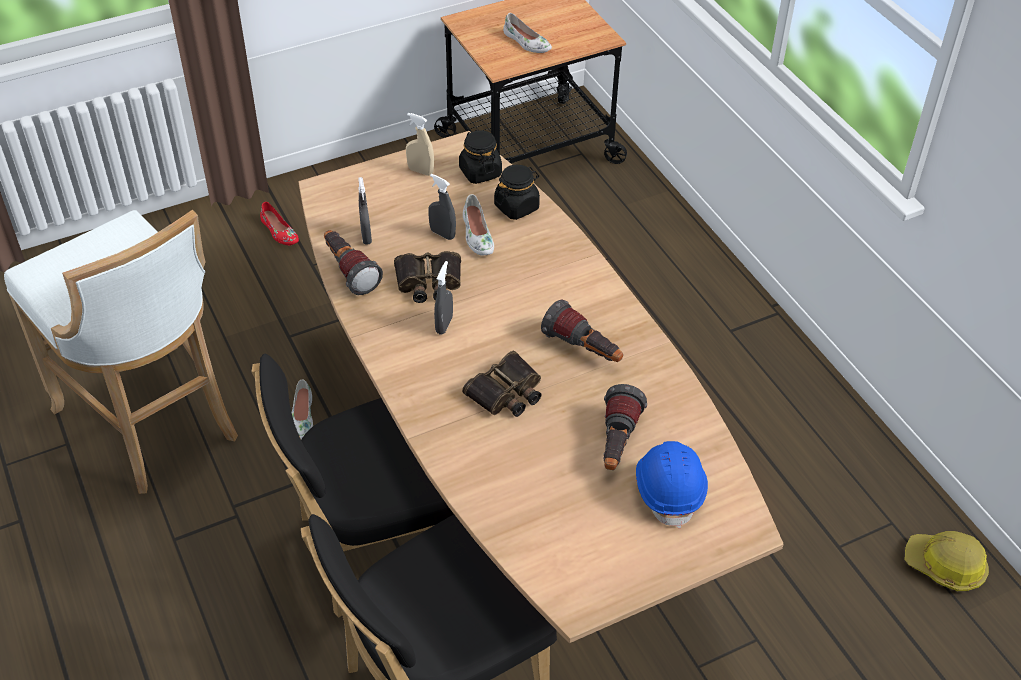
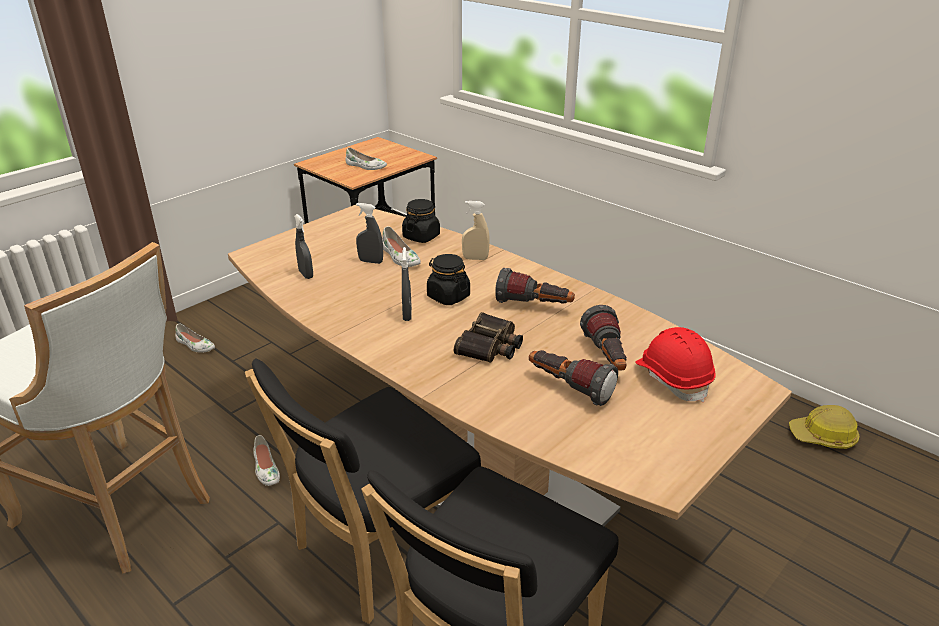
camera: 20 degrees left, 15 degrees down
red shoe [260,202,299,245] -> white shoe [175,323,215,352]
flashlight [324,230,383,295] -> flashlight moved to [529,350,618,406]
binoculars [394,251,461,303] -> none
beige spray bottle [406,113,434,176] -> beige spray bottle moved to [462,201,490,260]
black jar [459,130,502,184] -> black jar moved to [427,254,470,305]
blue hard hat [636,441,708,529] -> red hard hat [635,327,715,402]

